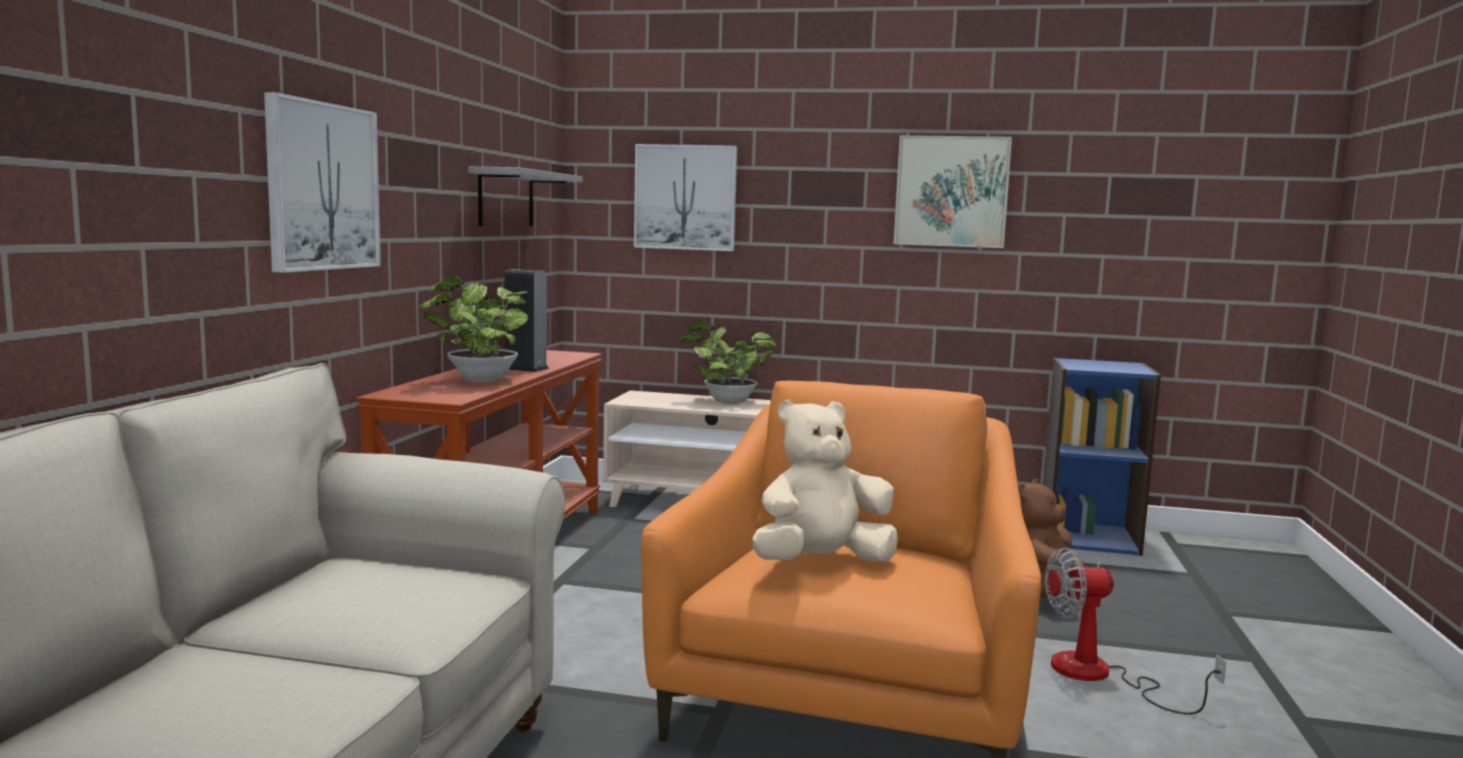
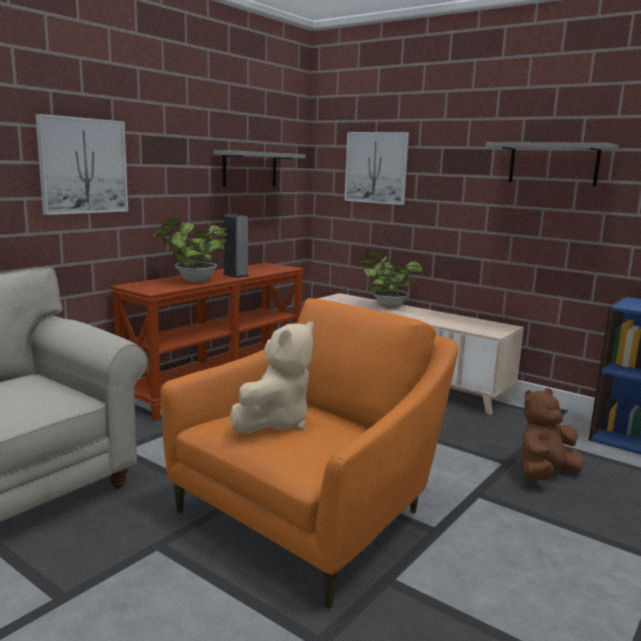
camera: 25 degrees right, 5 degrees up
beige plush toy [752,400,898,562] -> beige plush toy turned 120 degrees clockwise [230,321,314,433]
picture [893,135,1012,248] -> grey shelf [486,142,619,186]
fan [1045,547,1226,715] -> none

